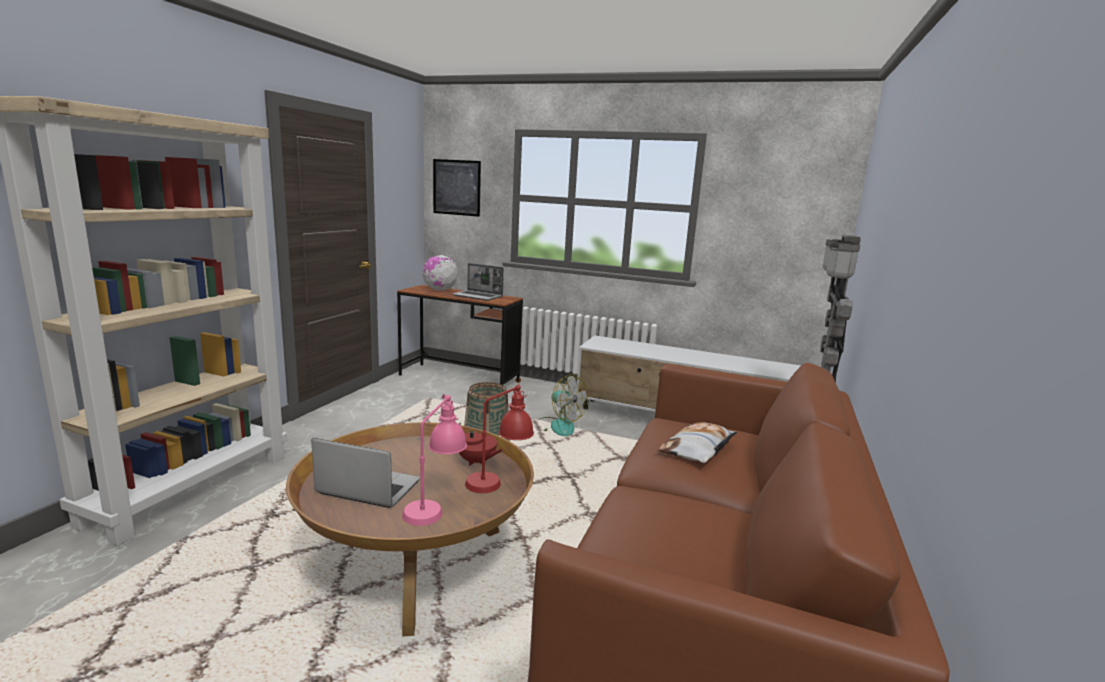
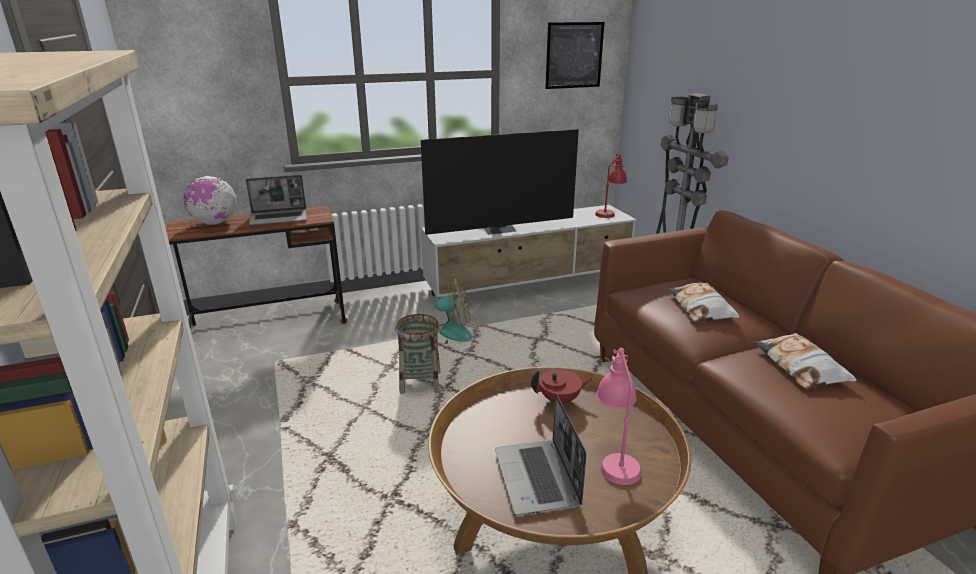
camera: 40 degrees left, 10 degrees up
laptop [311,438,420,508] -> laptop turned 75 degrees counterclockwise [495,393,587,516]
picture [433,159,481,217] -> picture moved to [545,22,605,89]
red table lamp [465,384,534,493] -> red table lamp moved to [595,154,627,218]
none -> television [421,129,579,235]
none -> pillow [754,333,857,389]

